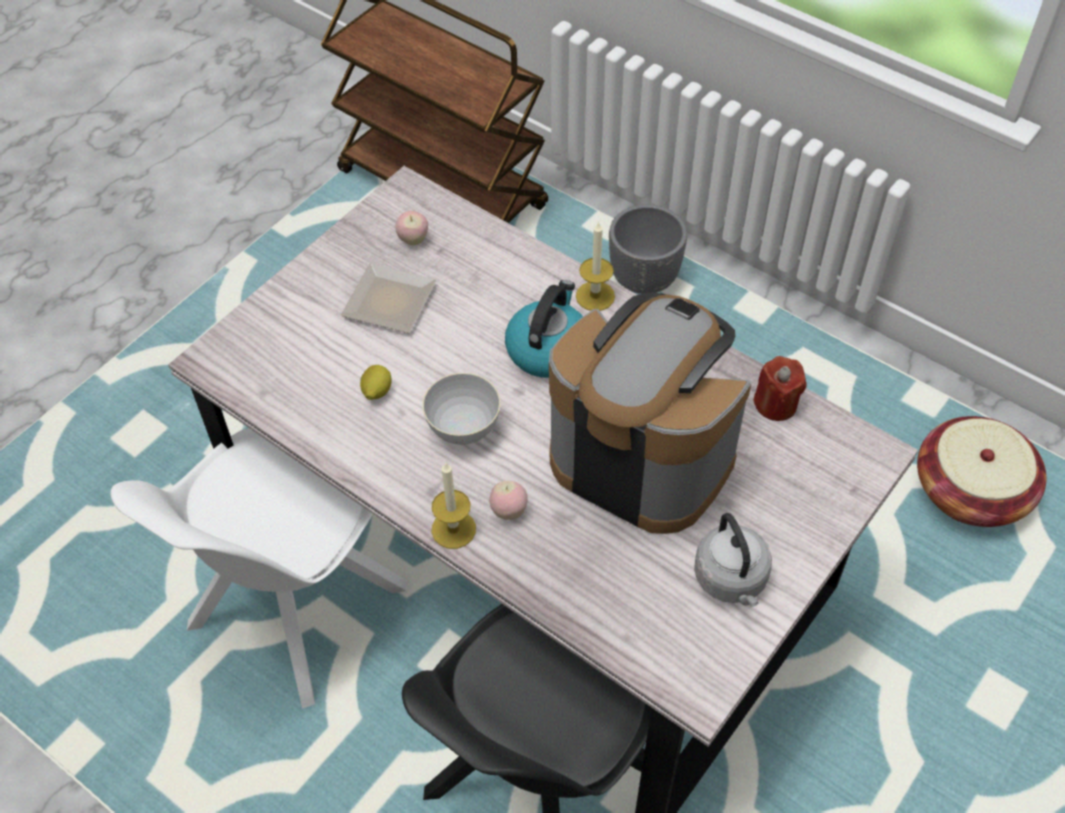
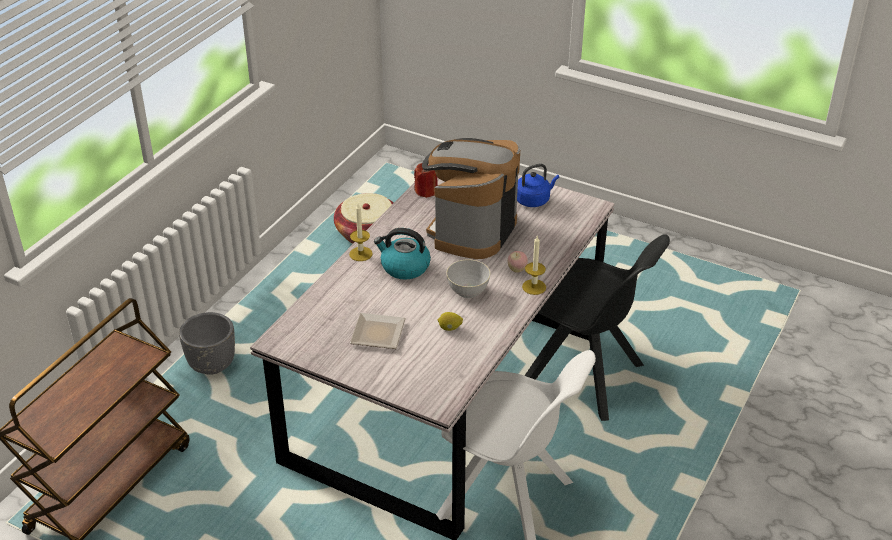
camera: 100 degrees left, 15 degrees down
apple [395,211,428,245] -> none
grey kettle [694,513,772,607] -> blue kettle [517,164,559,207]

